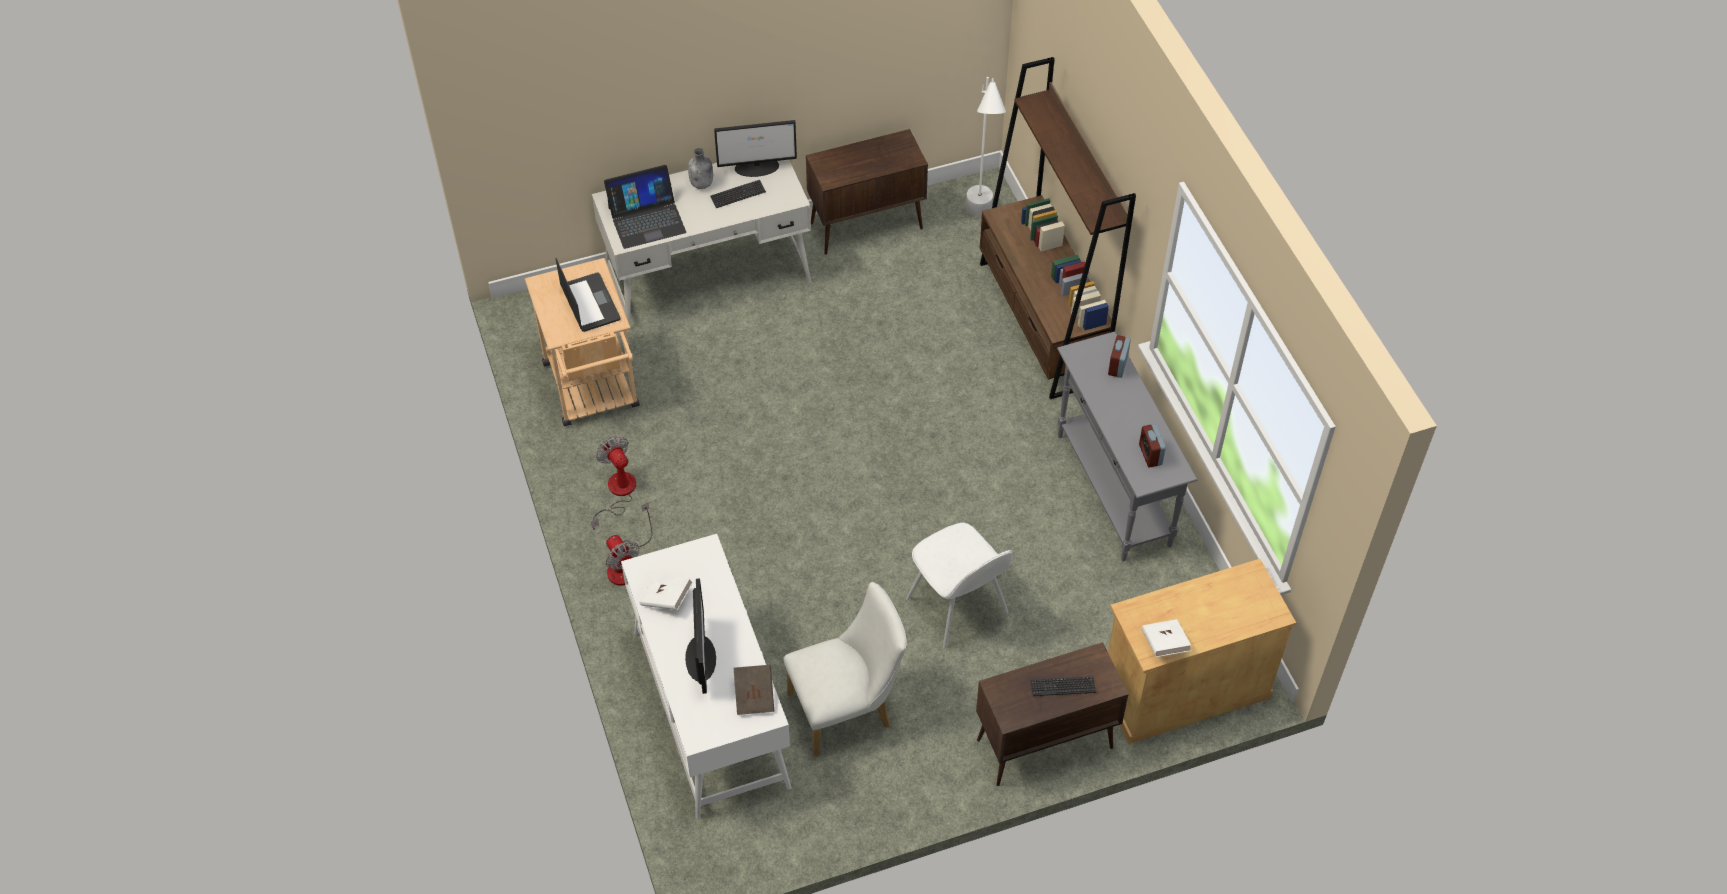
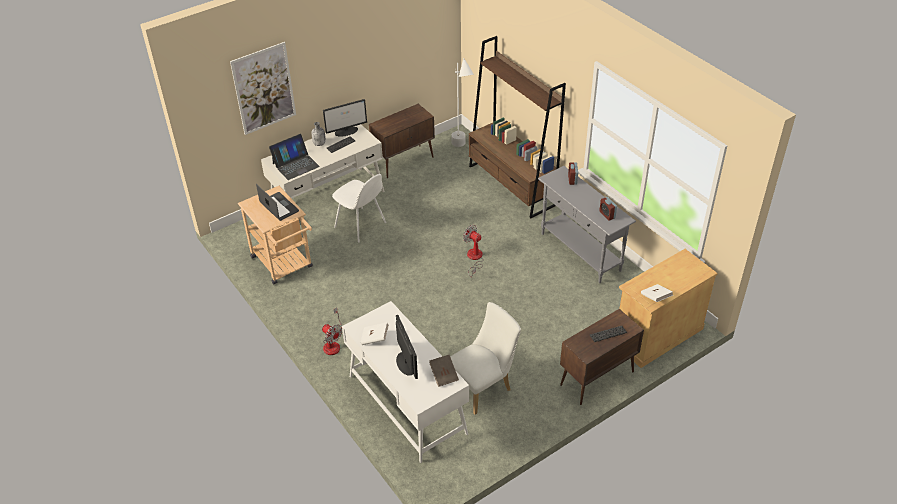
camera: 15 degrees left, 10 degrees down
fan [591,436,636,530] -> fan moved to [463,225,484,277]
white chair [906,523,1013,648] -> white chair moved to [332,174,386,243]
none -> picture [230,42,296,135]

